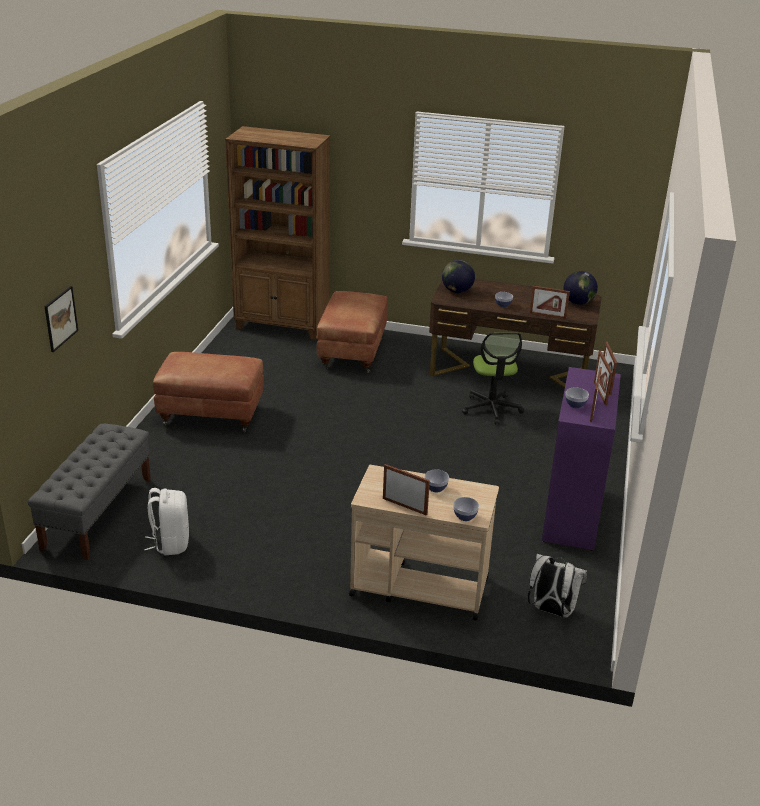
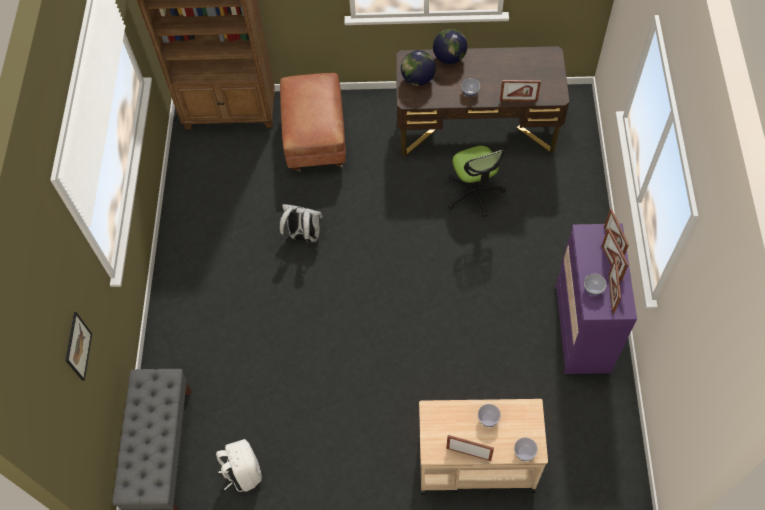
camera: 10 degrees left, 30 degrees up
brown ottoman [153,352,264,433] -> none
white backpack [528,554,587,617] -> white backpack moved to [279,204,323,246]
globe [563,271,598,305] -> globe moved to [433,29,467,64]

